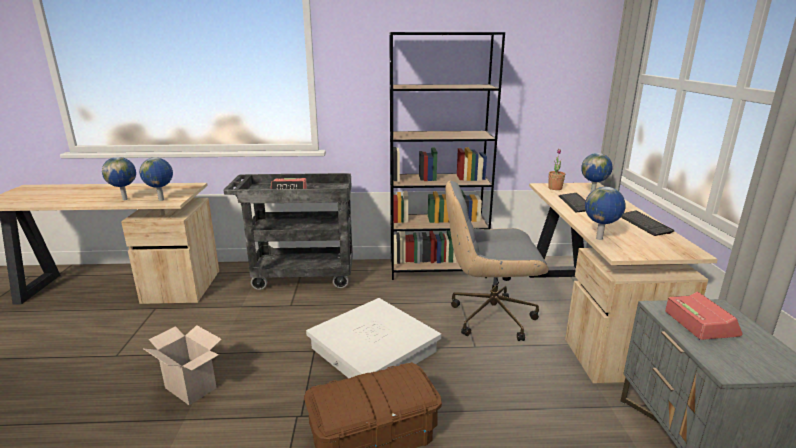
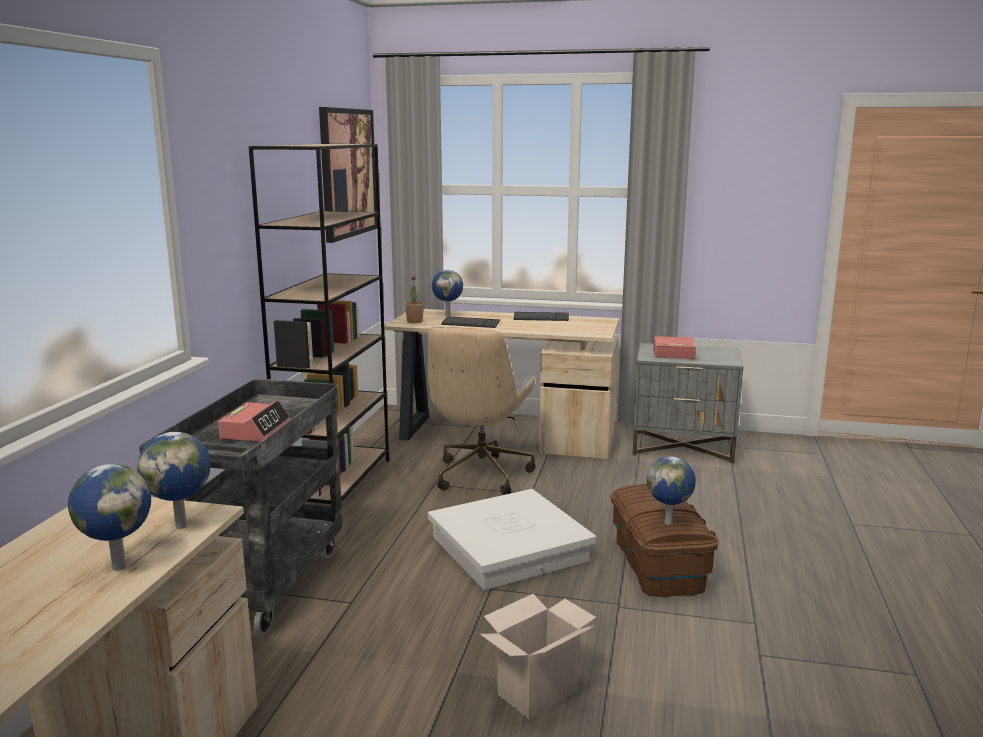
camera: 75 degrees left, 5 degrees down
globe [585,187,626,240] -> globe moved to [647,456,696,525]
none -> picture [319,107,377,243]

